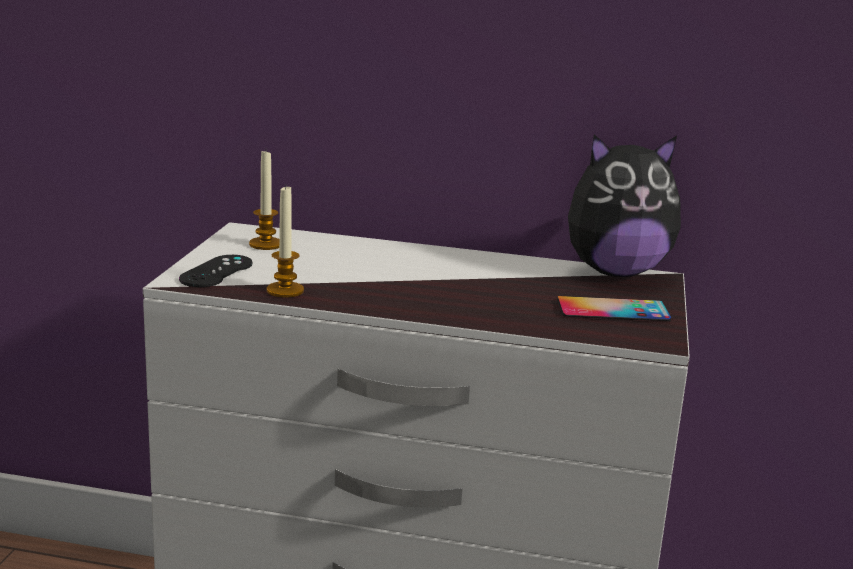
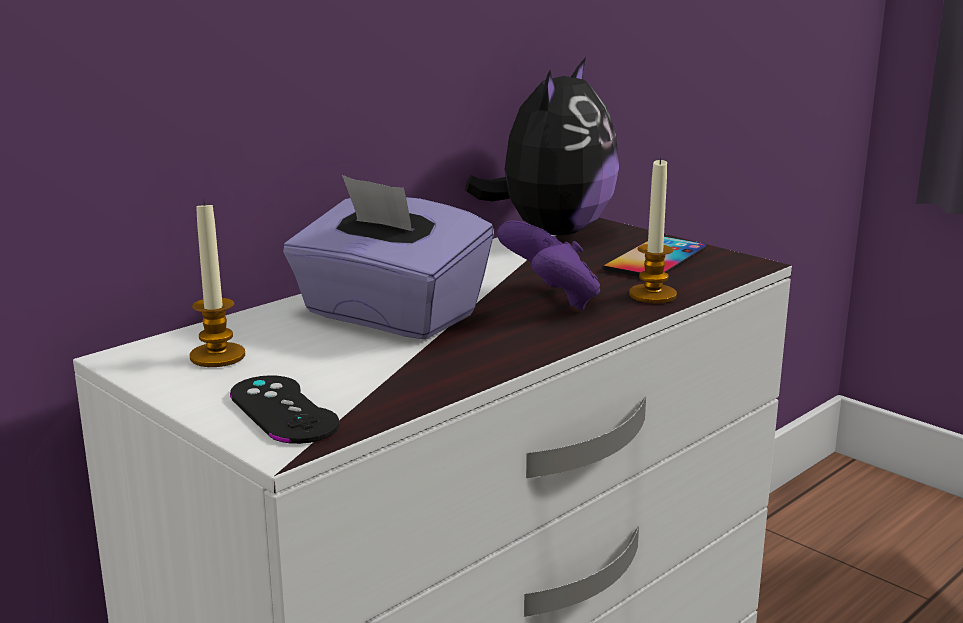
camera: 55 degrees left, 0 degrees up
candle [267,186,304,298] -> candle moved to [629,157,677,303]
none -> purple tissue box [283,175,494,340]
none -> purple game controller [497,221,600,310]

